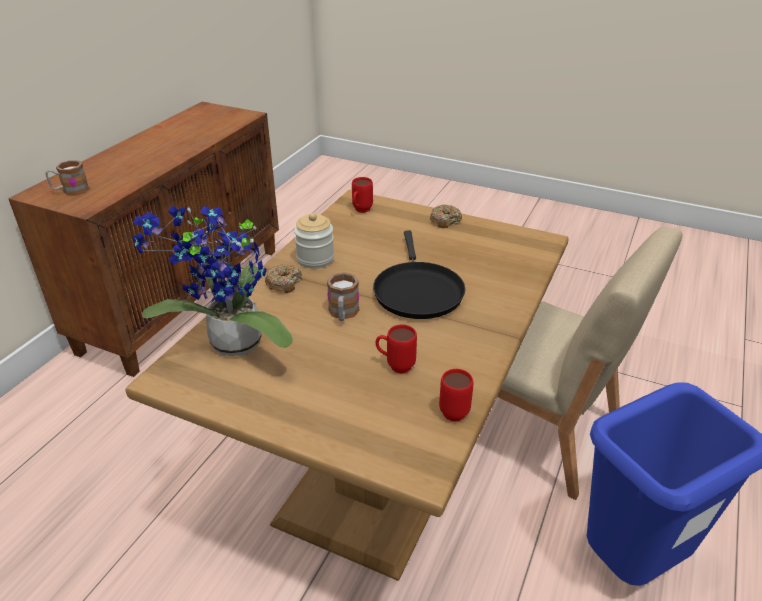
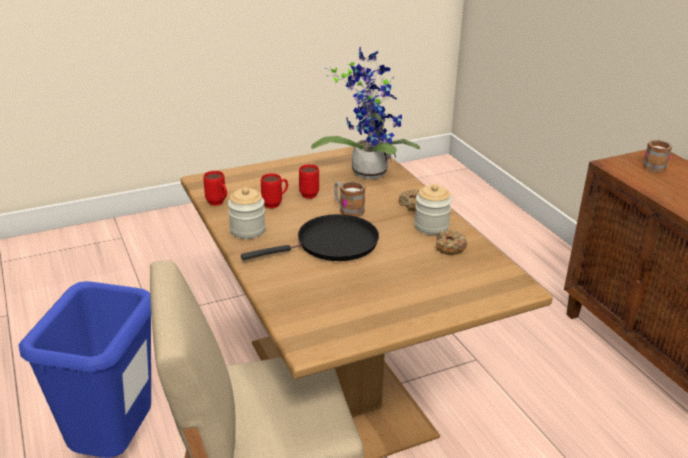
camera: 130 degrees right, 5 degrees down
red mug [352,177,373,213] -> red mug moved to [299,164,319,199]
black frying pan [373,231,465,319] -> black frying pan turned 120 degrees clockwise [241,214,379,261]
donut [430,205,462,228] -> donut moved to [436,230,468,255]
none -> jar [228,187,266,239]

